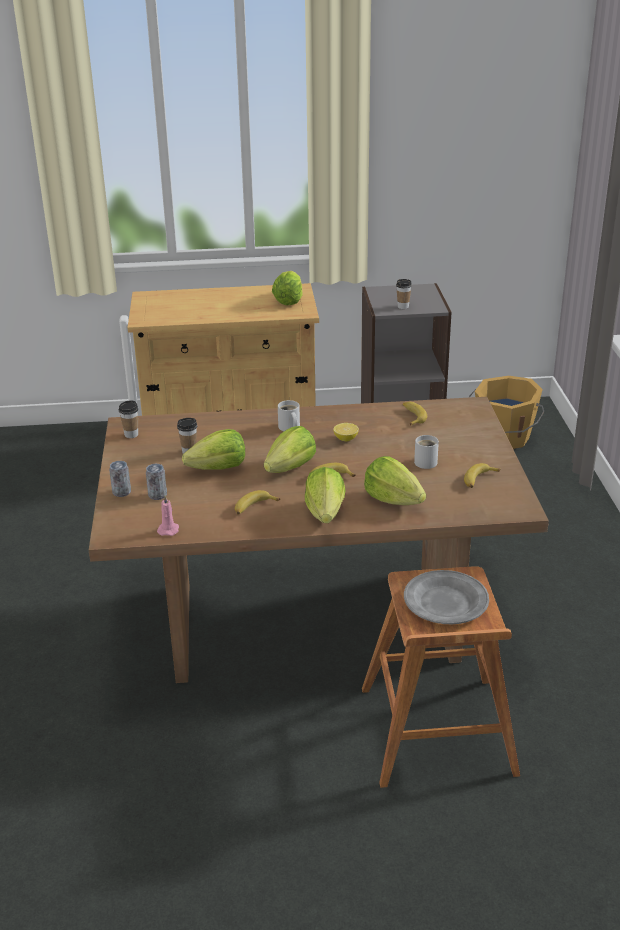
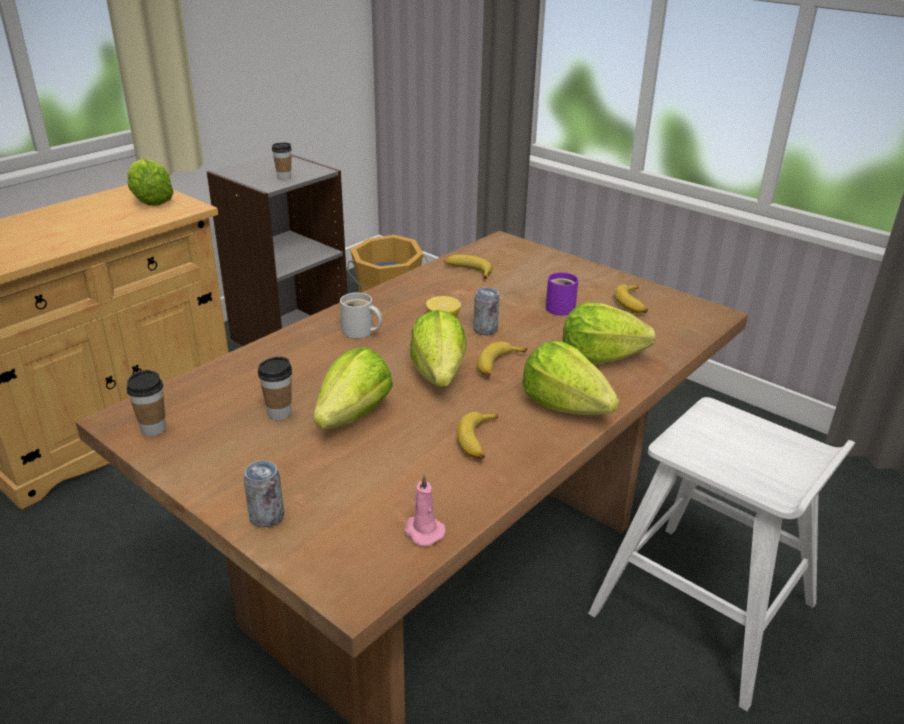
camera: 45 degrees left, 0 degrees up
can [146,464,167,500] -> can moved to [474,287,499,335]
brown stool [362,566,520,788] -> white stool [588,397,855,711]
grey plate [404,570,489,624] -> none
white mug [414,435,439,469] -> purple mug [546,272,578,316]

